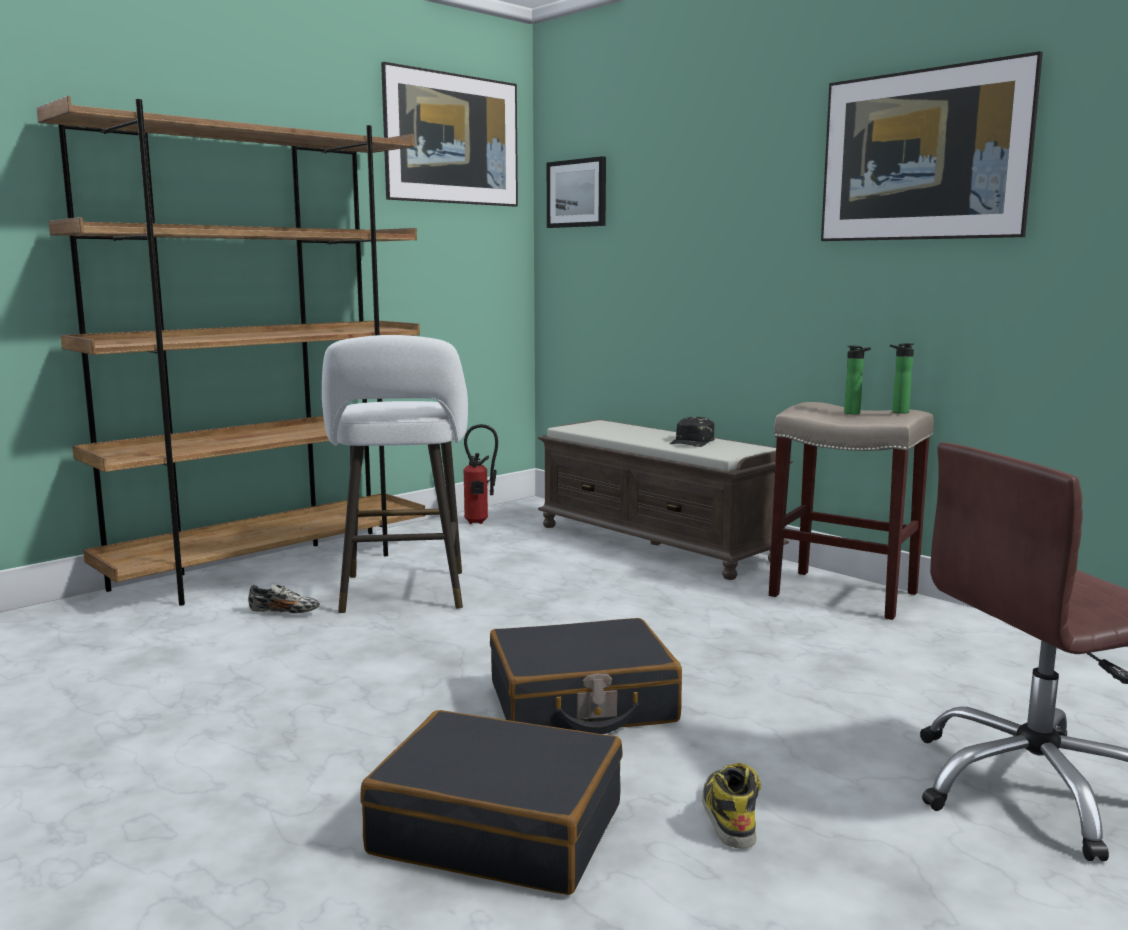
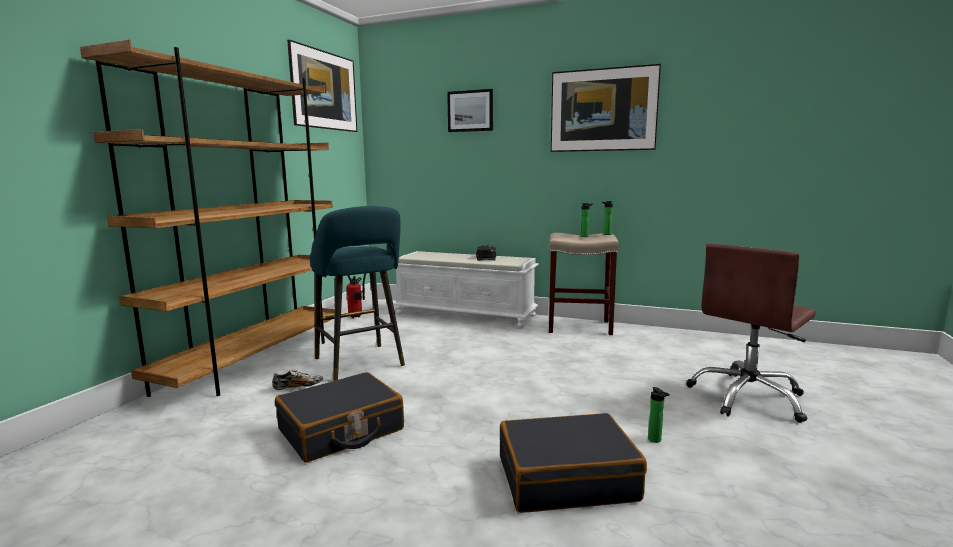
camera: 25 degrees left, 0 degrees up
white stool [322,335,468,613] -> turquoise stool [310,206,405,381]
black suitcase [490,618,682,734] -> black suitcase moved to [275,372,404,462]
brown bench [538,419,793,580] -> white bench [393,251,539,328]
picture [547,156,606,228] -> picture moved to [447,89,493,132]
boot [702,763,761,849] -> bottle [648,387,670,443]

